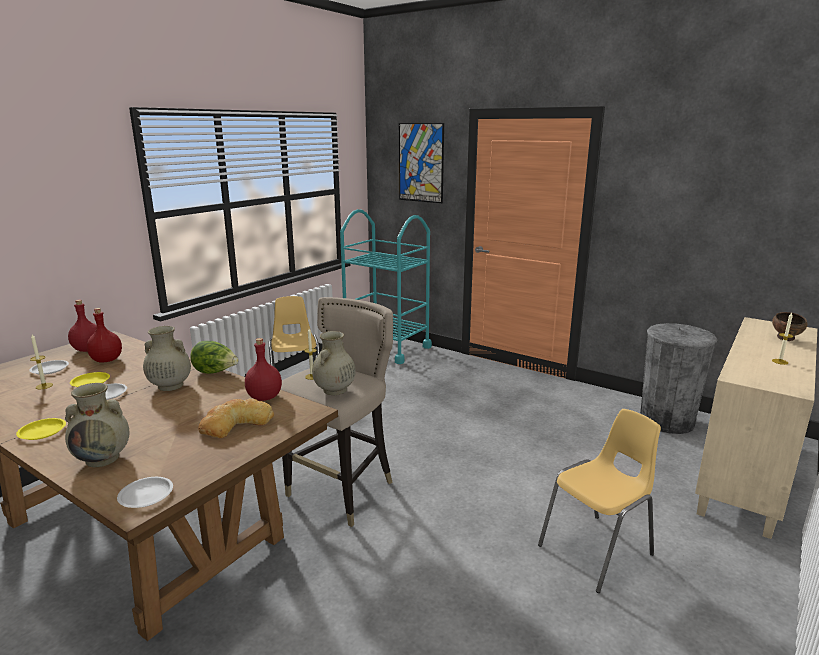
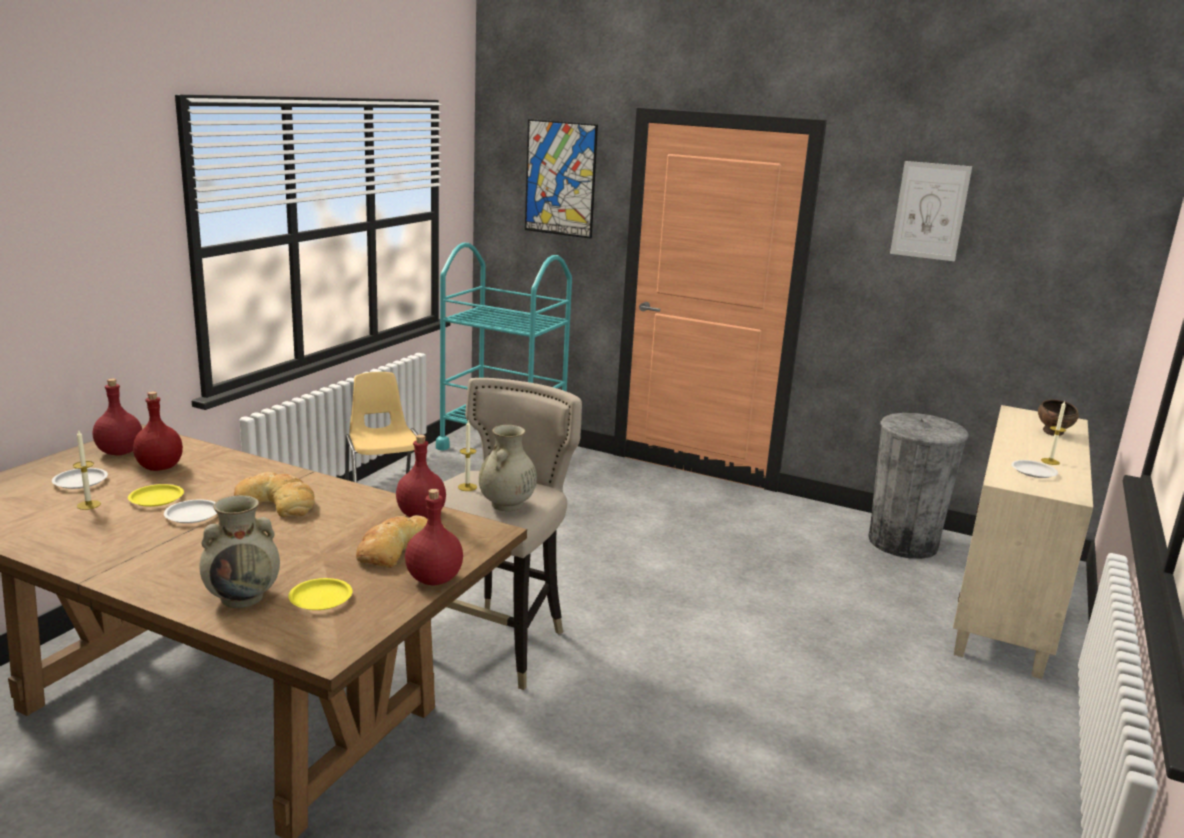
camera: 10 degrees left, 0 degrees up
yellow plate [16,418,66,440] -> yellow plate moved to [288,578,352,610]
white plate [117,477,173,508] -> white plate moved to [1011,460,1058,478]
beige vase [143,326,191,391] -> bread [234,472,315,517]
lettuce [190,341,239,374] -> none
yellow chair [538,409,661,593] -> none
none -> red bottle [405,489,463,586]
none -> picture [890,161,972,261]

